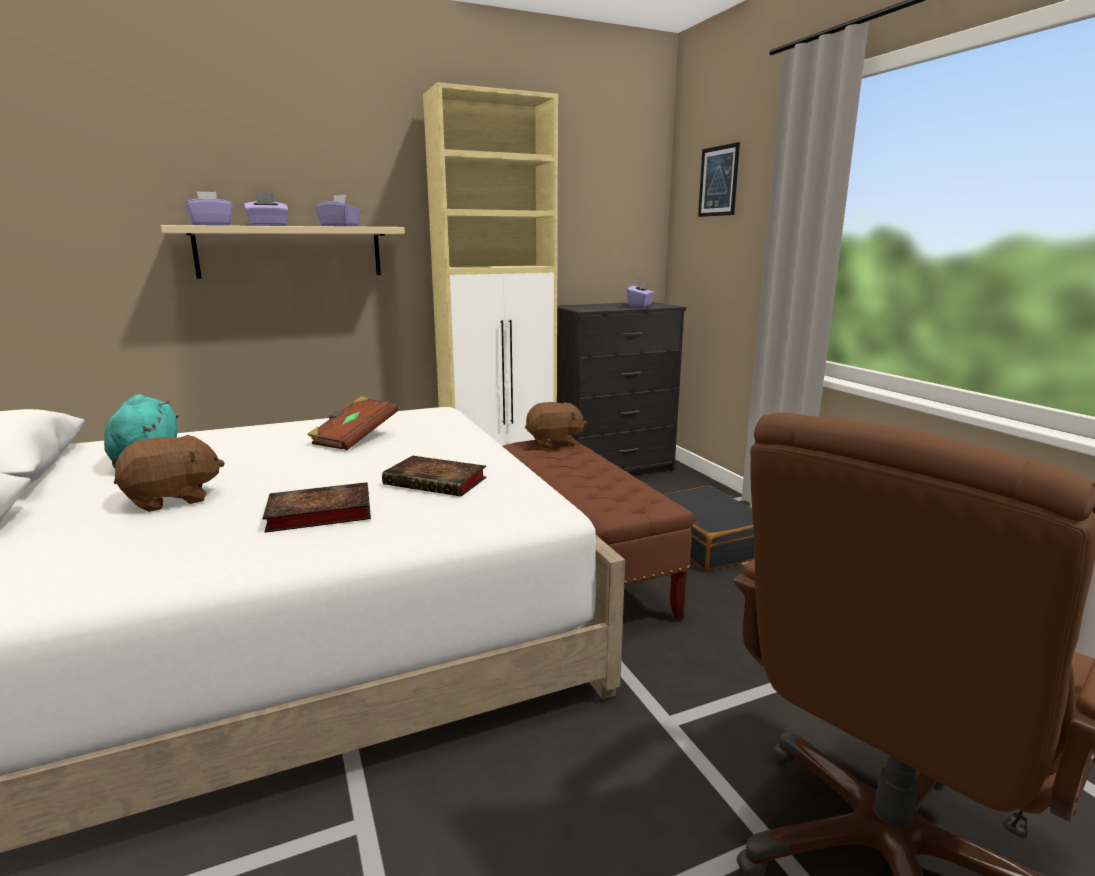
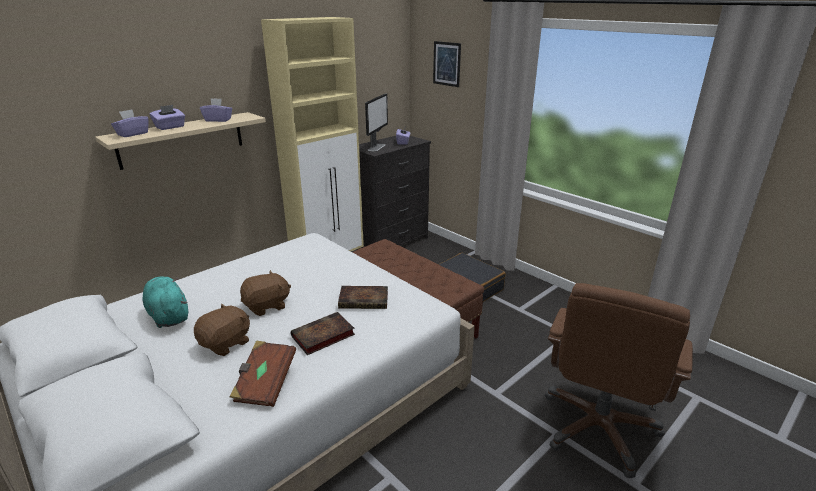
camera: 20 degrees left, 10 degrees up
brown book [307,396,398,450] -> brown book moved to [230,340,296,407]
brown plush toy [525,402,587,448] -> brown plush toy moved to [240,270,291,316]
none -> monitor [365,93,388,152]

